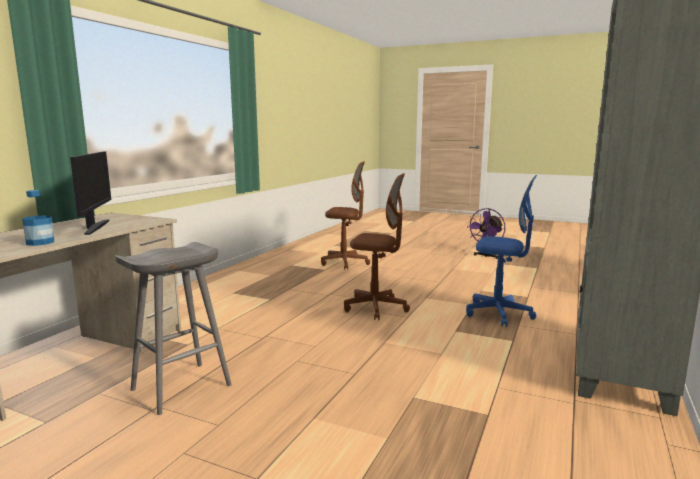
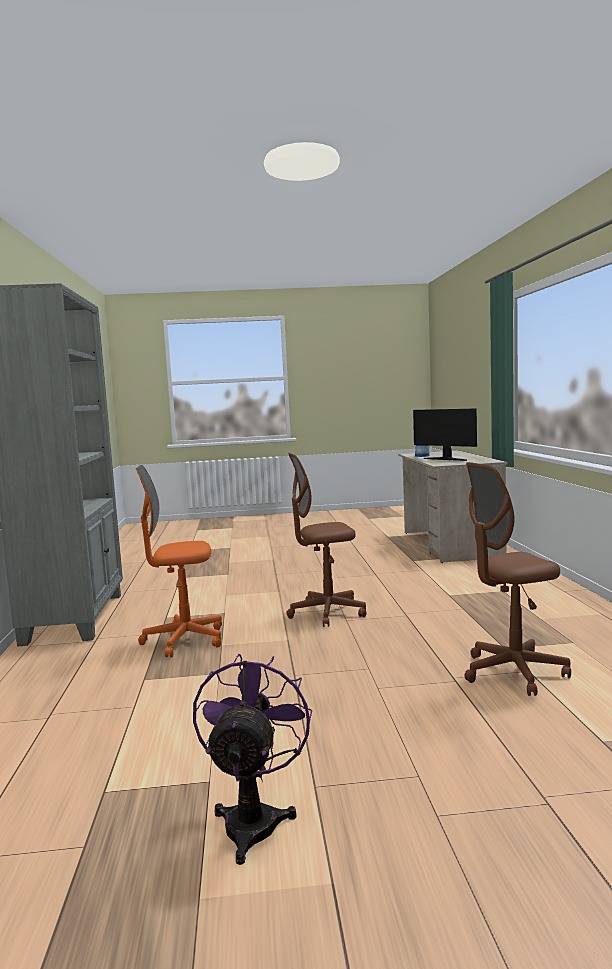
camera: 150 degrees right, 5 degrees down
grey stool [115,242,232,415] -> none
blue office chair [466,175,537,327] -> orange office chair [135,465,222,657]

